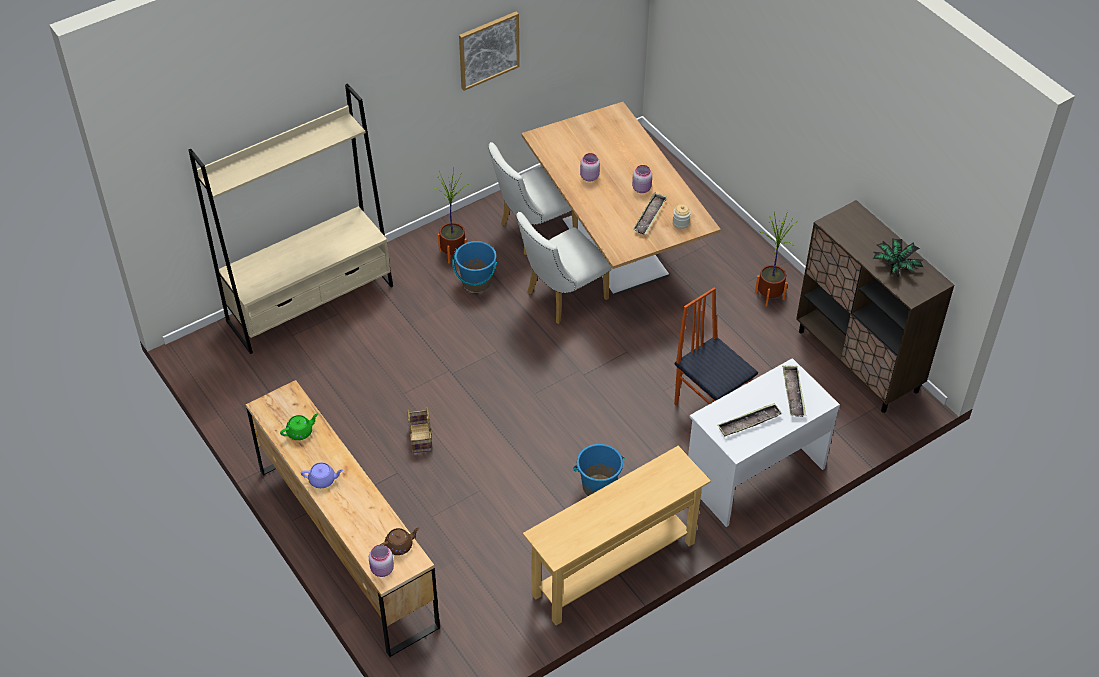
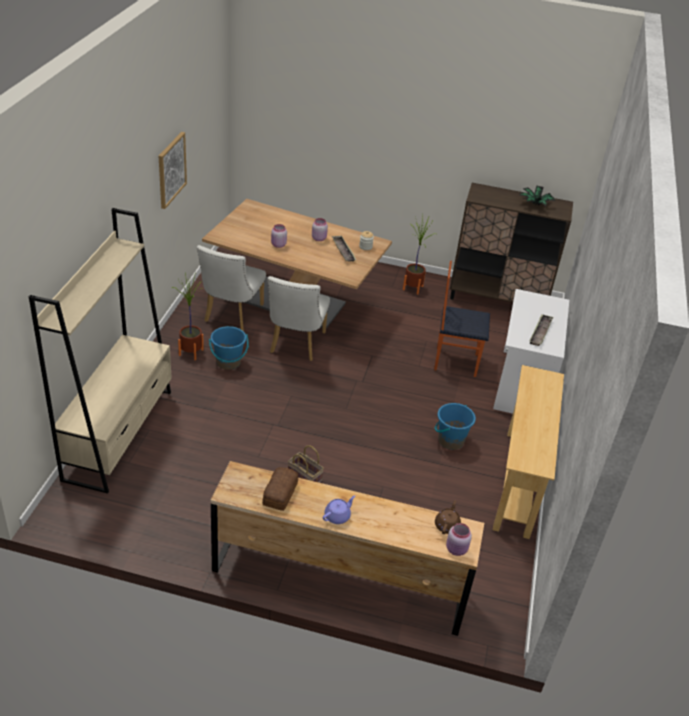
camera: 45 degrees left, 10 degrees down
green teapot [280,413,318,440] -> bread [262,467,298,511]
tray [782,366,806,417] -> none

